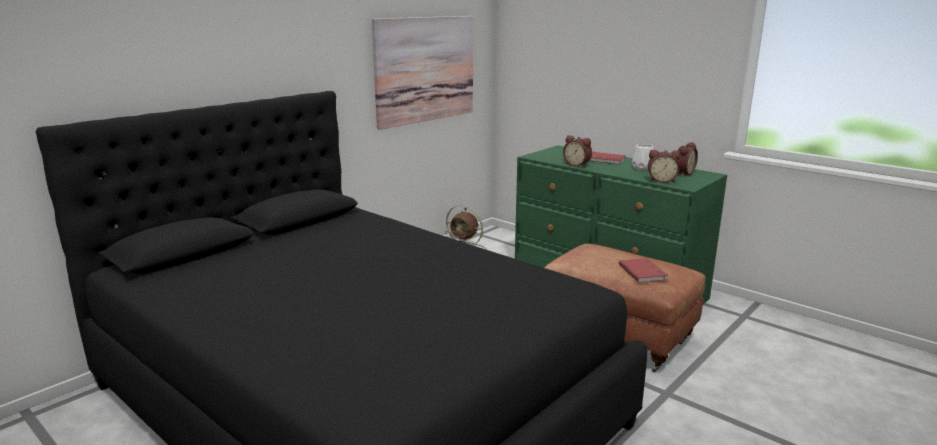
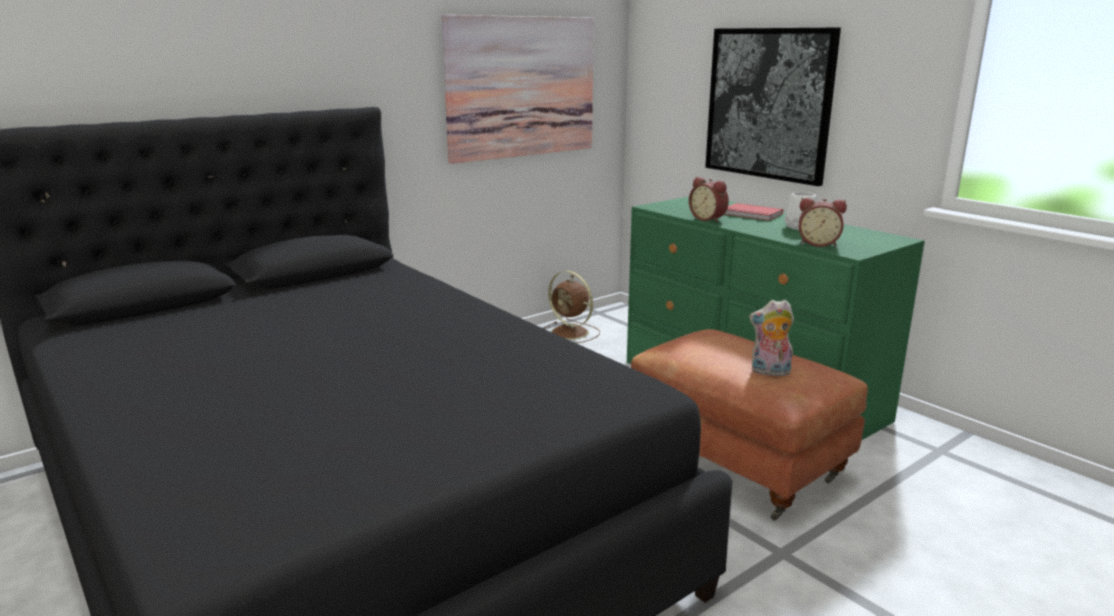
camera: 10 degrees right, 0 degrees up
red book [619,258,669,282] -> plush toy [749,300,794,376]
alarm clock [676,142,698,177] -> none
none -> picture [705,27,841,186]

